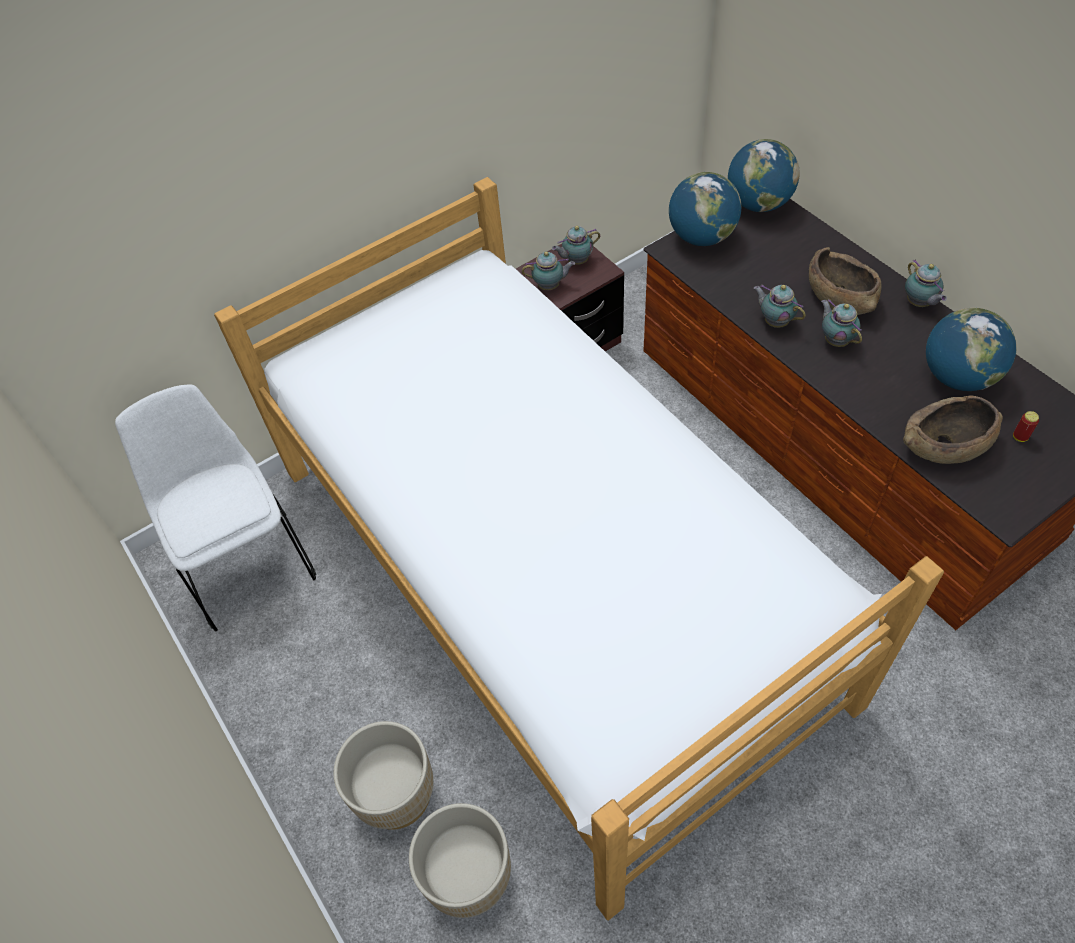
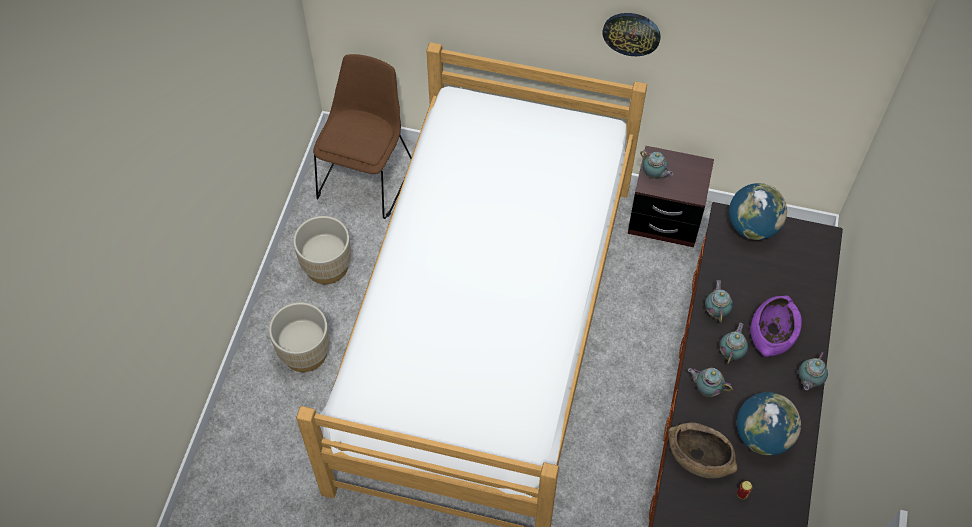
camera: 45 degrees right, 5 degrees up
white chair [115,384,316,631] -> brown chair [313,54,412,219]
beige planter [409,803,511,918] -> beige planter moved to [293,216,351,284]
teapot [552,226,600,265] -> teapot moved to [688,368,733,397]
globe [728,139,800,212] -> none
brown bowl [809,247,882,315] -> purple bowl [750,295,802,357]
none -> wall clock [603,13,660,56]

